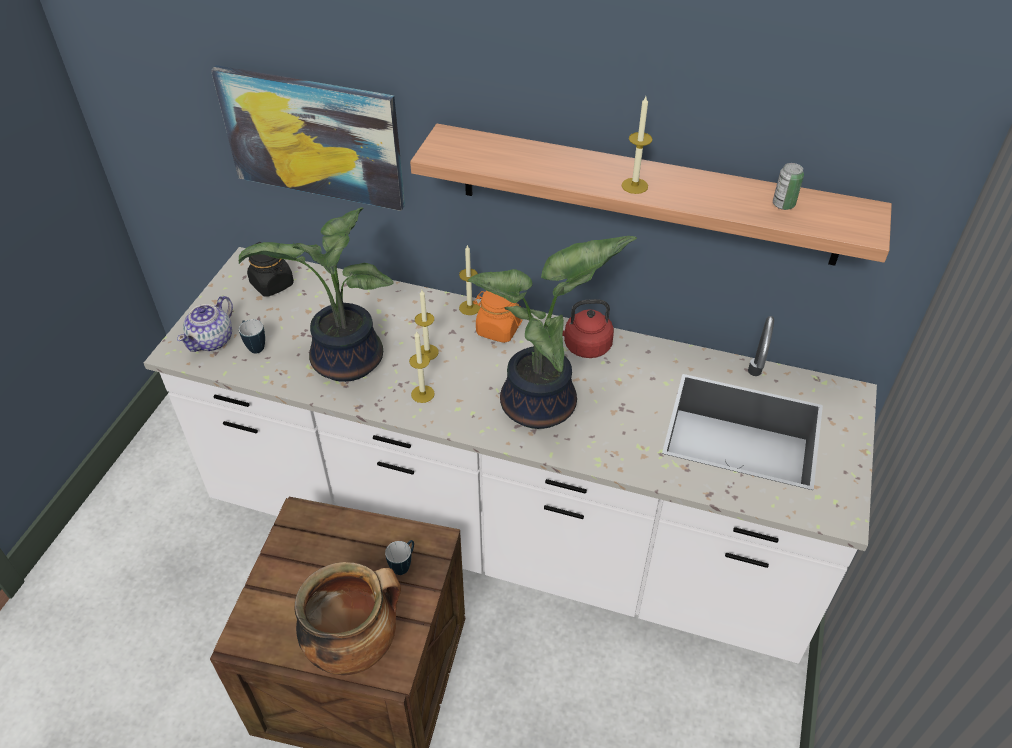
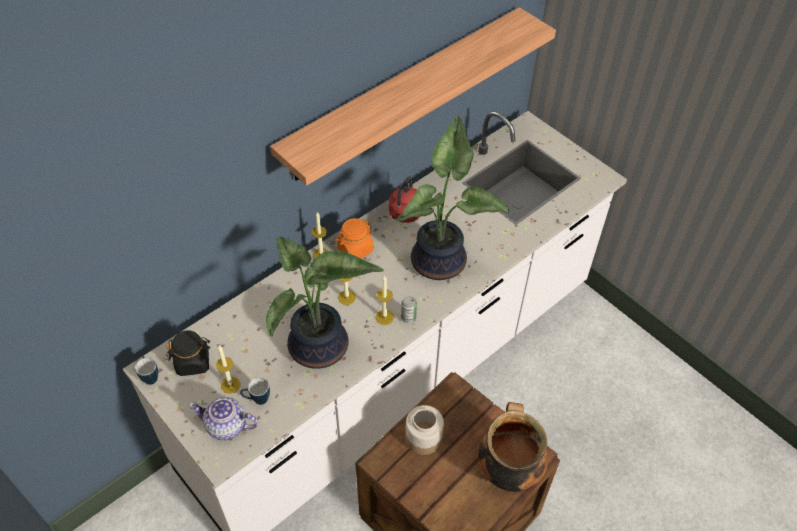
camera: 60 degrees left, 5 degrees up
teapot [177,296,233,352] -> teapot turned 135 degrees clockwise [189,397,258,440]
picture [211,65,405,211] -> none
mug [385,540,414,575] -> mug moved to [135,355,158,385]
candle [622,96,652,194] -> candle moved to [216,346,240,394]
can [773,163,804,210] -> can moved to [401,296,417,323]
none -> jar [405,405,444,455]

